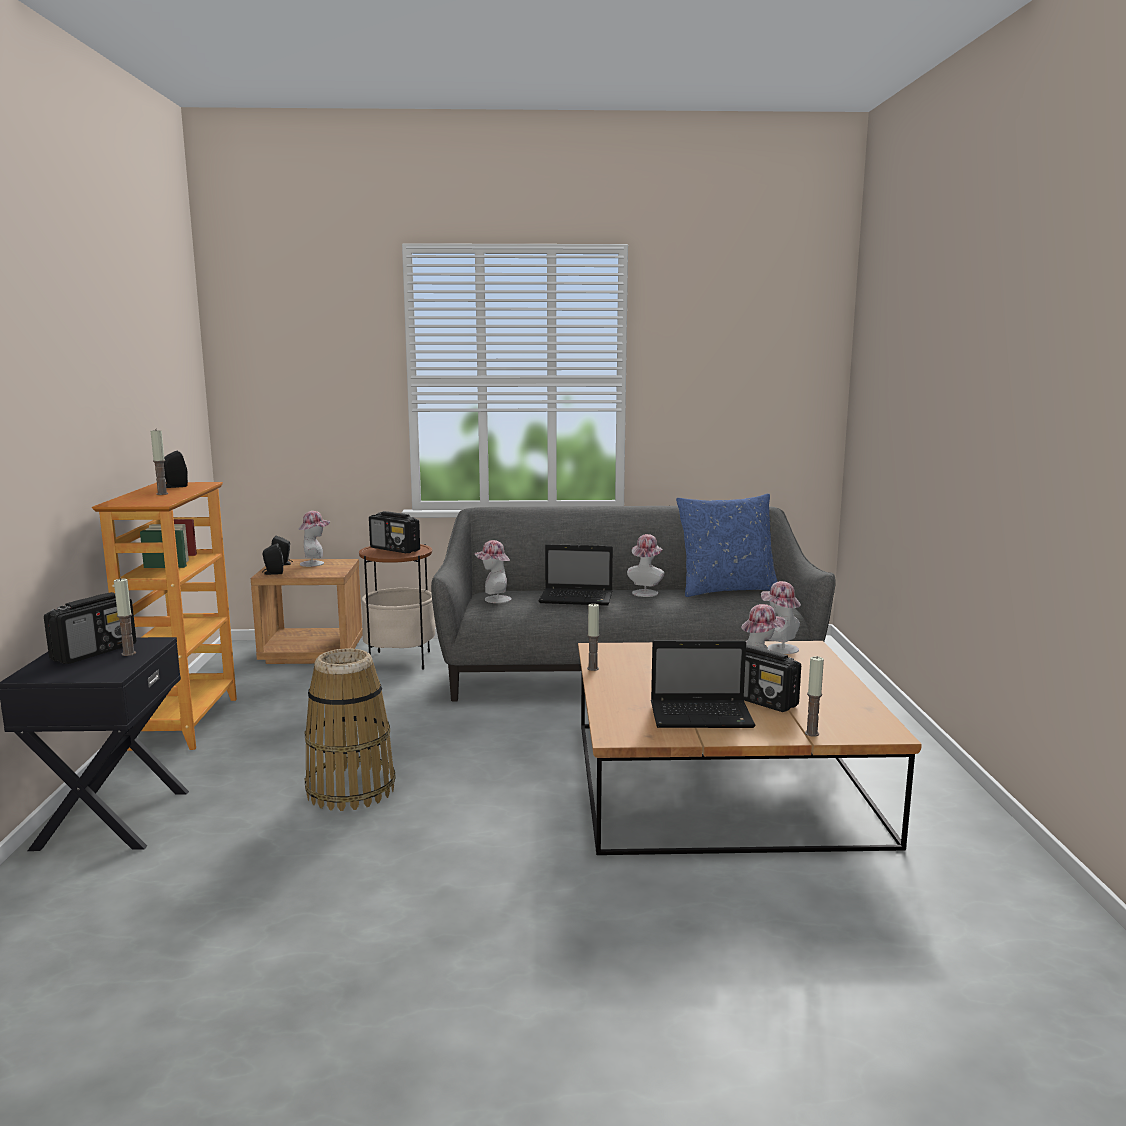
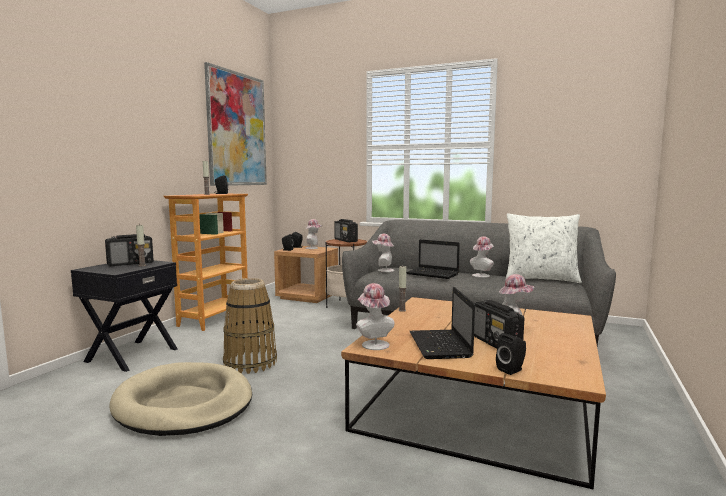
camera: 25 degrees right, 5 degrees down
laptop [651,641,756,728] -> laptop turned 60 degrees clockwise [410,287,475,359]
blue pillow [676,493,778,597] -> white pillow [506,213,582,283]
hat [761,581,801,654] -> hat moved to [356,283,395,350]
candle [805,656,824,737] -> black speaker [496,333,526,375]
none -> beige dog bed [109,362,252,436]
none -> picture [204,62,267,186]

